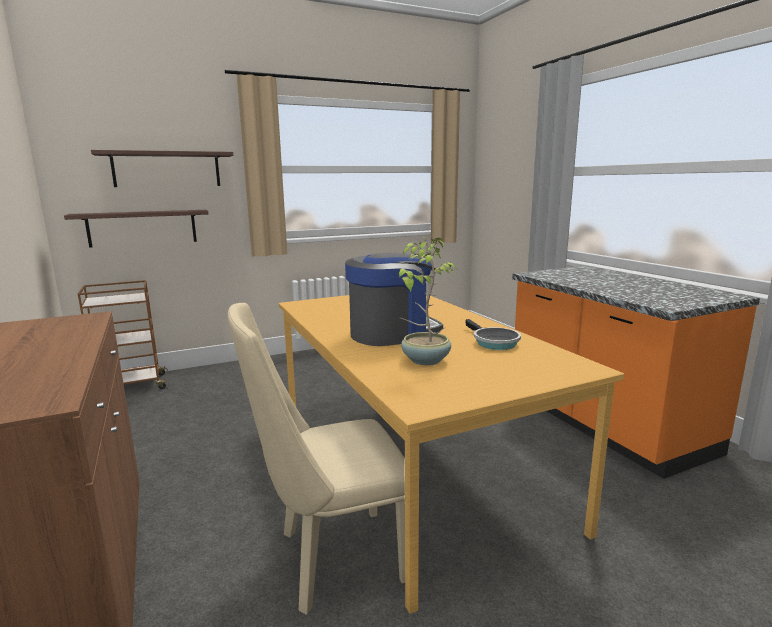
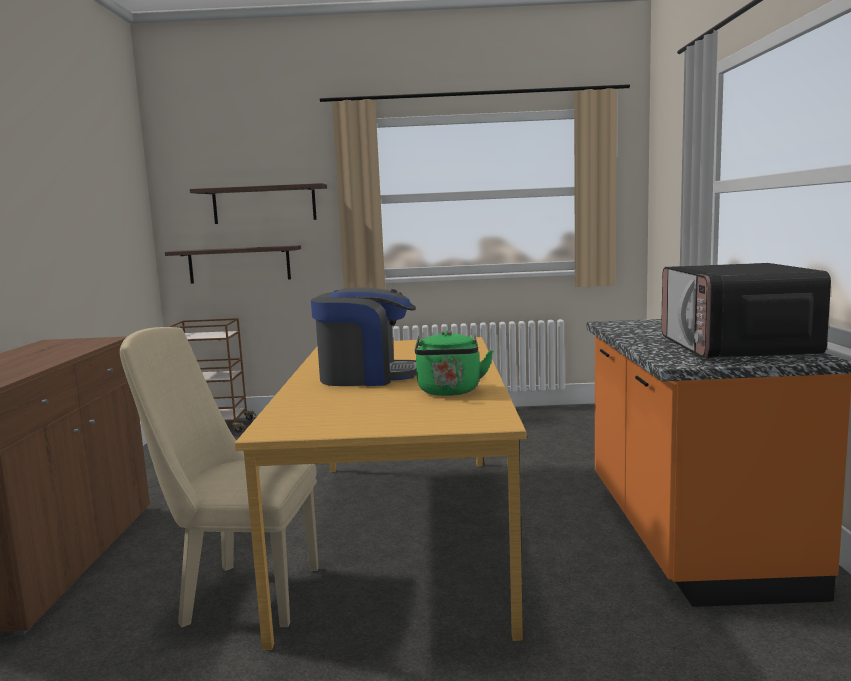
camera: 25 degrees right, 5 degrees down
potted plant [398,237,457,365] -> none
frying pan [465,319,521,350] -> green kettle [415,330,493,396]
none -> microwave [661,263,831,359]

